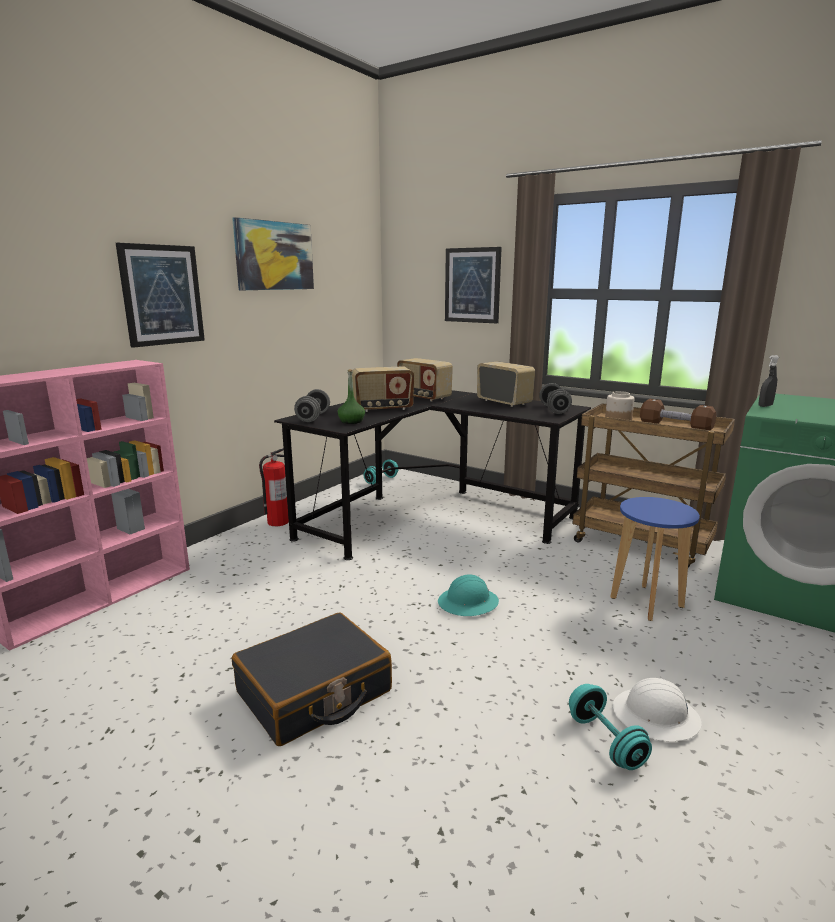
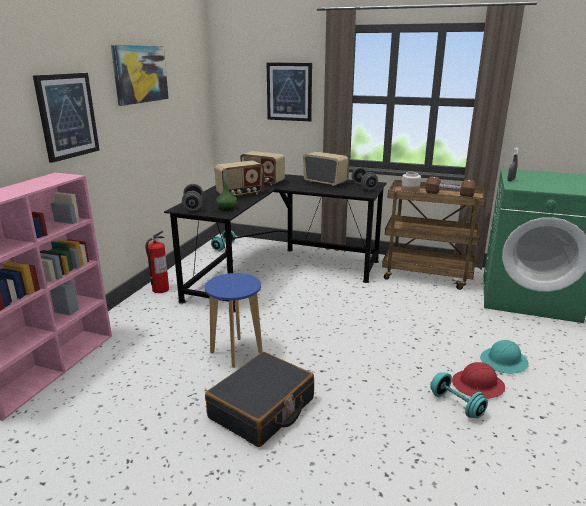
camera: 15 degrees left, 5 degrees up
turquoise hard hat [438,575,499,616] -> turquoise hard hat moved to [480,340,529,374]
blue stool [611,497,700,621] -> blue stool moved to [205,273,263,368]
white hard hat [613,678,702,741] -> red hard hat [452,362,505,399]

